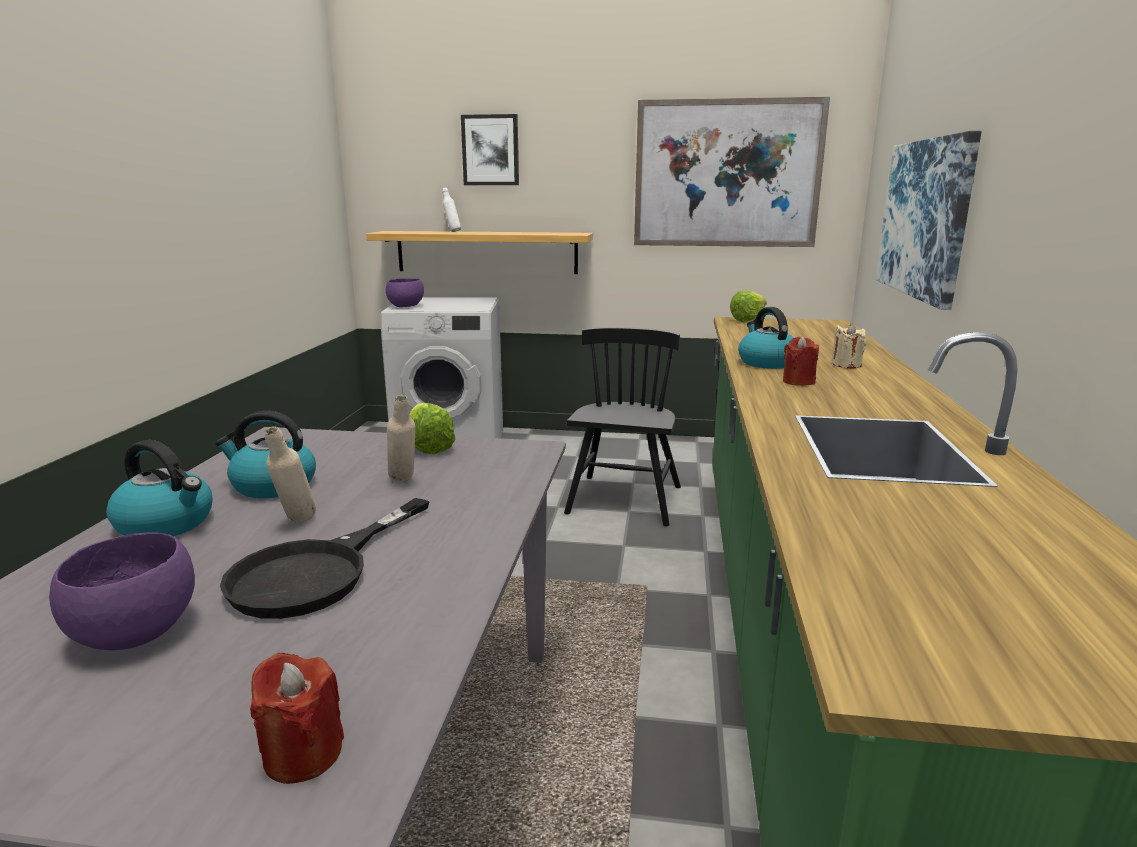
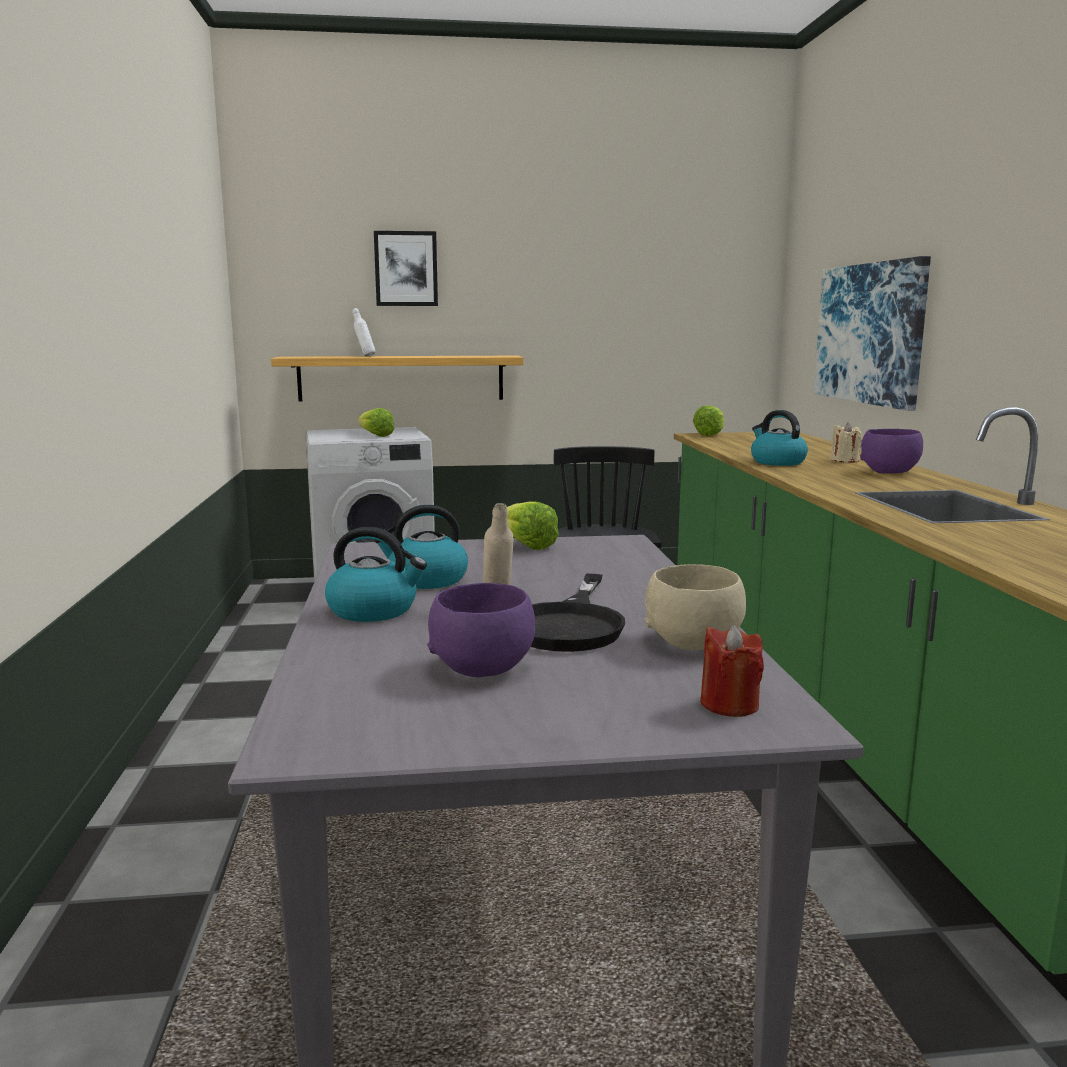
camera: 15 degrees left, 5 degrees down
purple bowl [386,278,424,307] -> purple bowl moved to [860,429,923,474]
beige bottle [387,395,415,482] -> none
picture [634,97,830,247] -> none
red candle [783,336,819,386] -> none
none -> lettuce [358,408,394,437]
none -> beige bowl [644,564,746,650]

